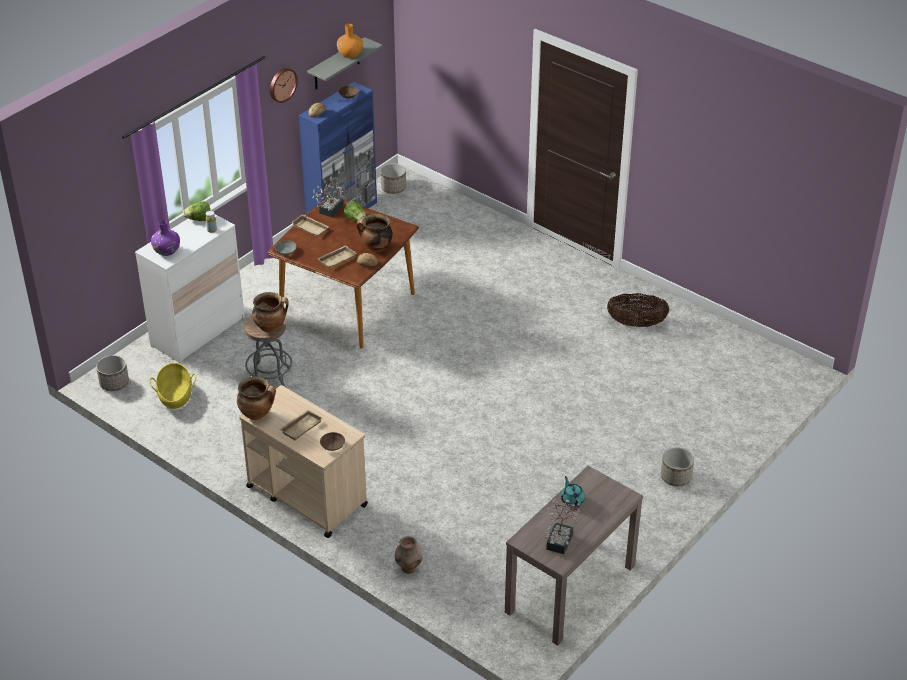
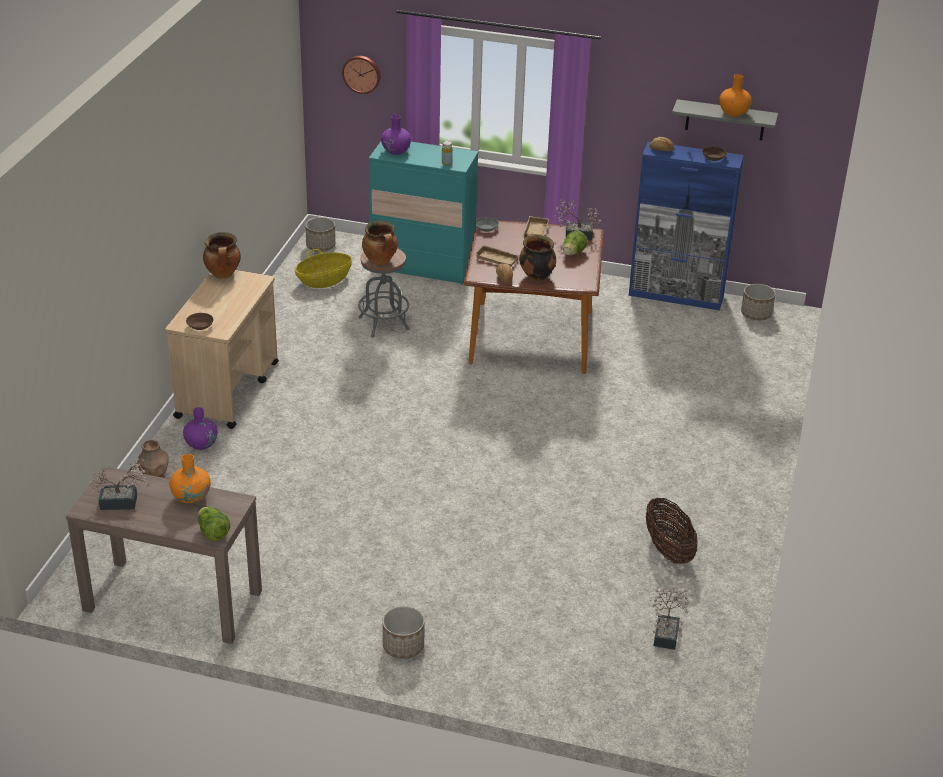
camera: 65 degrees right, 5 degrees down
white dresser [135,214,245,363] -> turquoise dresser [369,142,478,285]
lettuce [183,201,211,221] -> lettuce moved to [198,507,230,541]
wall clock [270,68,298,103] -> wall clock moved to [342,56,380,94]
beige tray [280,410,322,440] -> none
turquoise teapot [561,476,585,507] -> orange vase [170,454,211,504]
none -> purple vase [183,407,218,450]
none -> potted plant [650,586,688,650]

